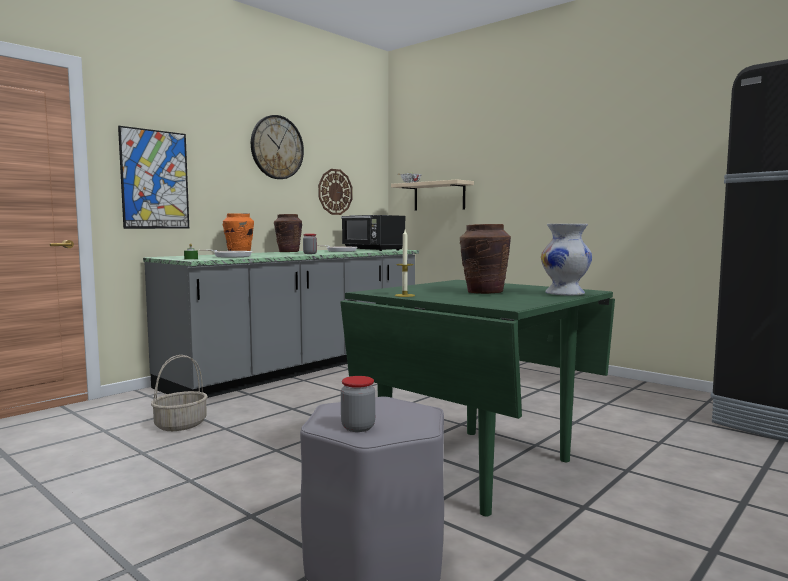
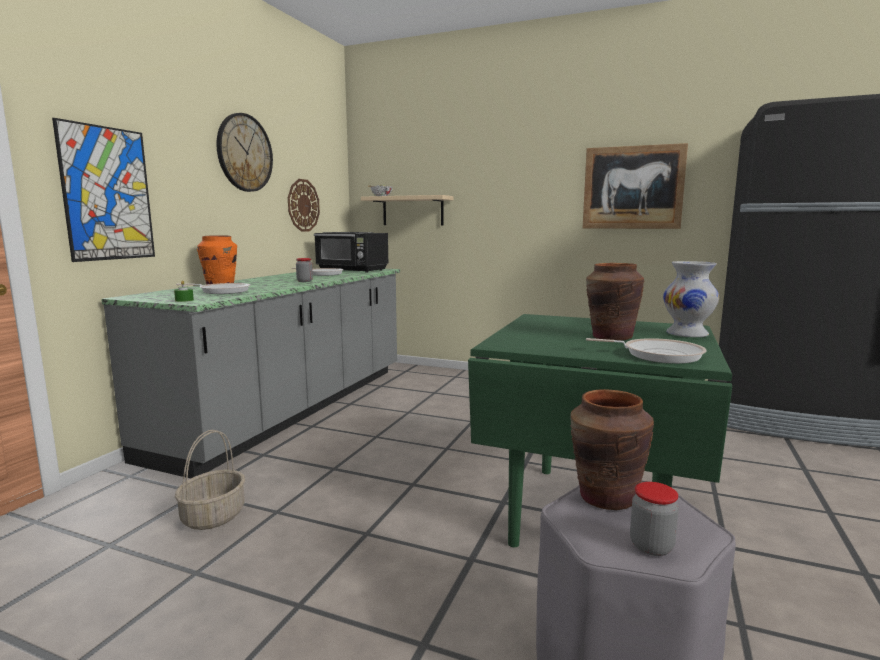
camera: 20 degrees left, 5 degrees up
brown vase [274,214,302,252] -> brown vase moved to [570,389,654,510]
candle [395,230,415,297] -> none
none -> picture [583,143,688,229]
none -> frying pan [586,338,707,364]

